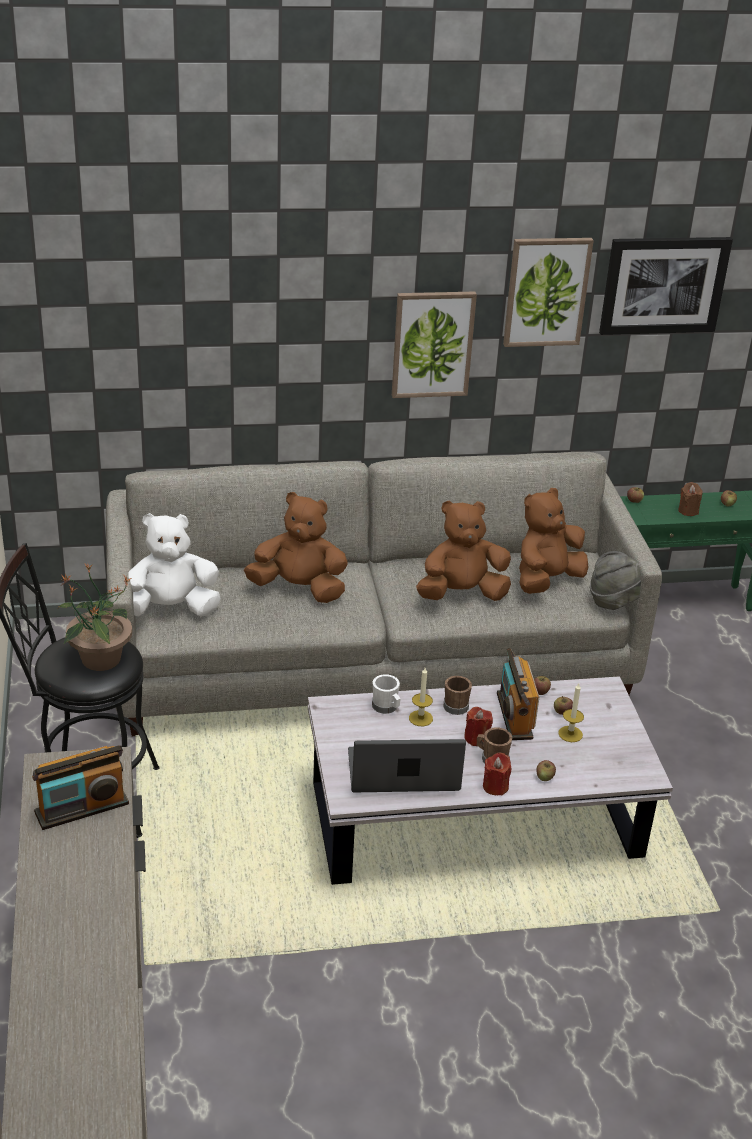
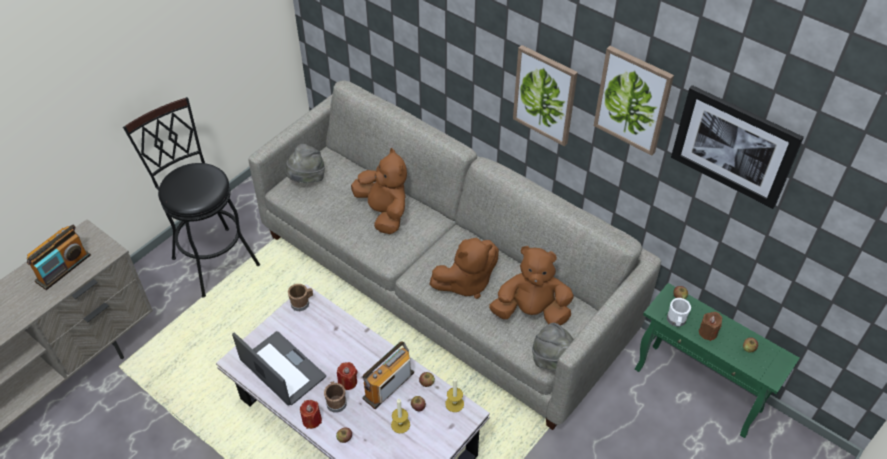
camera: 50 degrees right, 15 degrees up
radio [32,745,129,830] -> radio turned 75 degrees counterclockwise [27,225,91,290]
potted plant [58,563,132,671] -> none
white plush toy [128,513,221,617] -> grey hat [285,144,325,183]
white mug [372,674,401,714] -> white mug moved to [667,298,691,327]
candle [409,668,433,726] -> candle moved to [445,377,464,412]
brown plush toy [416,500,511,601] -> brown plush toy turned 120 degrees clockwise [429,238,499,299]
brown mug [443,676,472,715] -> brown mug moved to [288,284,313,311]

